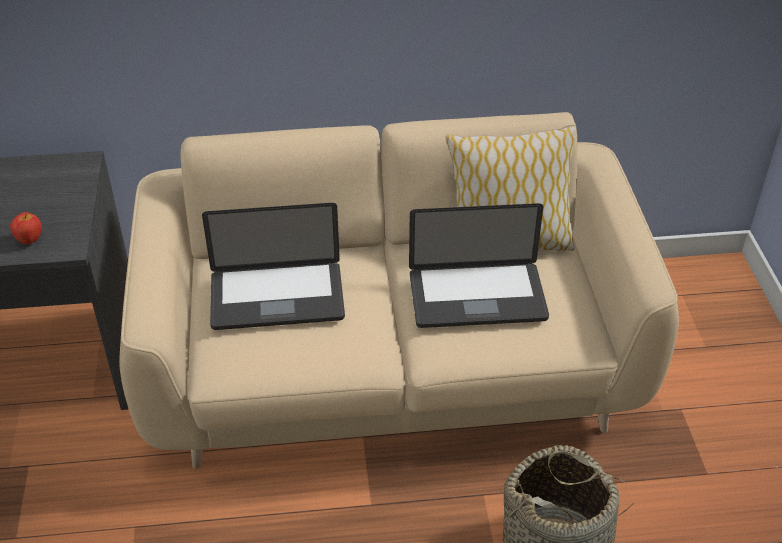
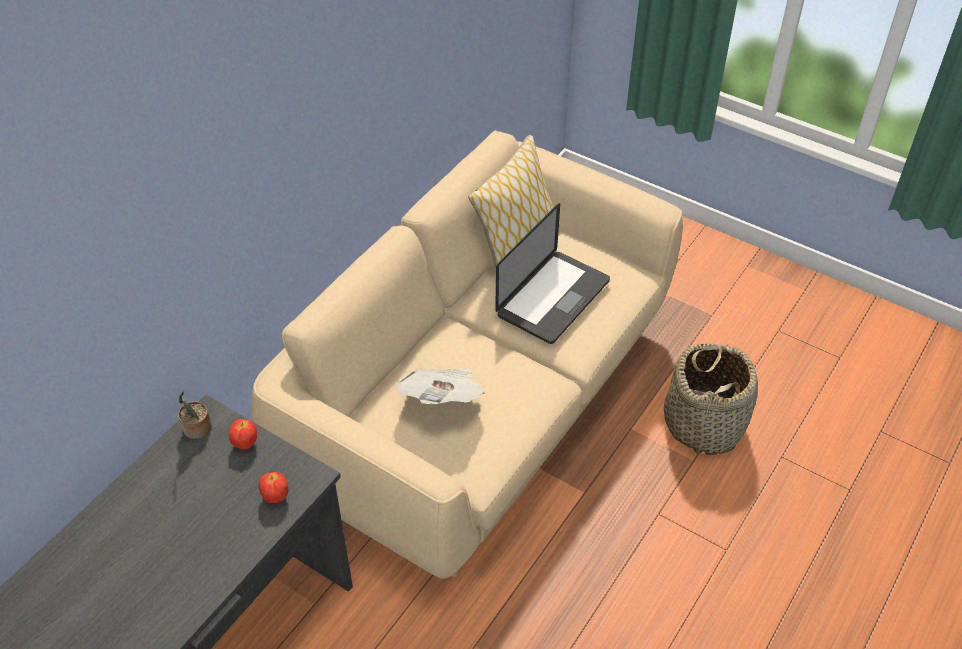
camera: 50 degrees left, 5 degrees up
laptop [202,203,345,330] -> newspaper [394,368,485,404]
none -> potted plant [178,390,212,439]
none -> apple [229,419,257,450]

